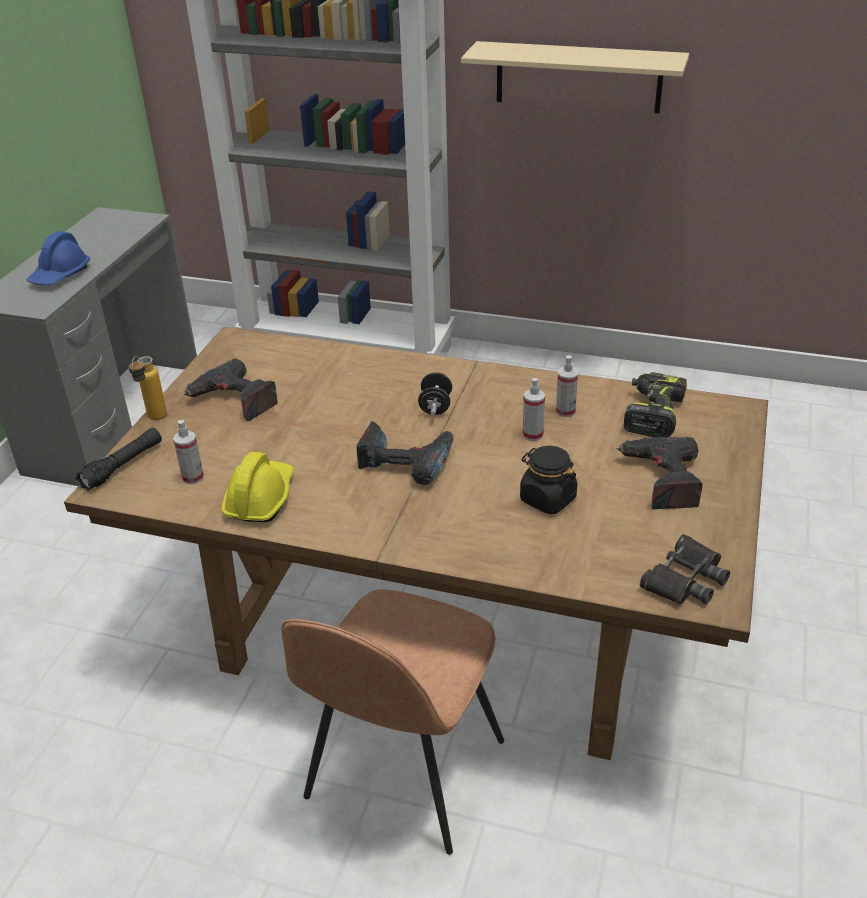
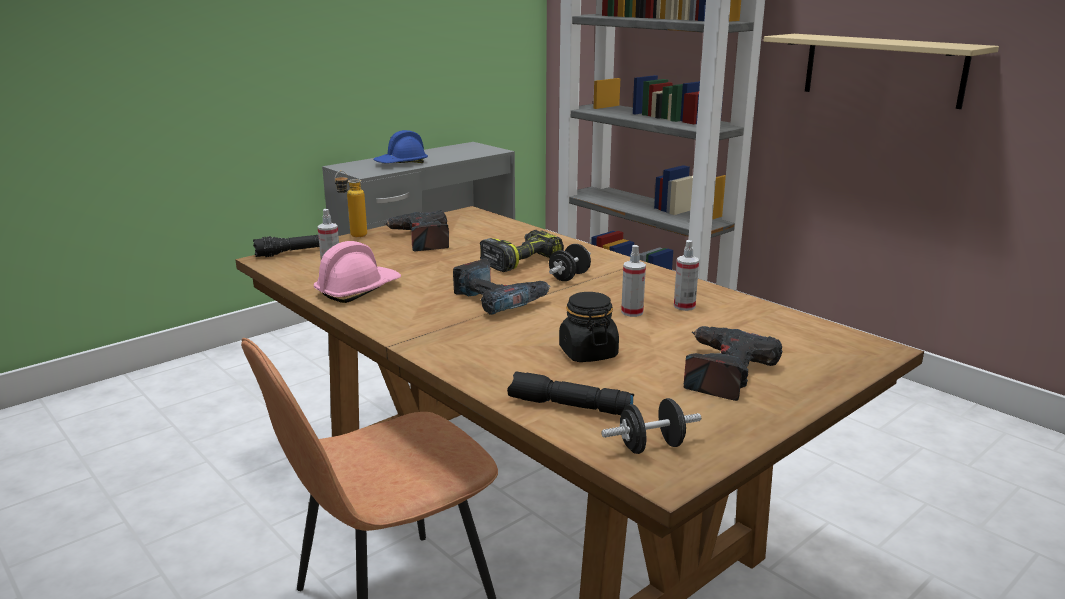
camera: 30 degrees right, 15 degrees down
yellow hard hat [222,452,294,522] -> pink hard hat [314,241,401,303]
power drill [624,372,687,437] -> power drill moved to [480,230,564,272]
black binoculars [640,534,730,605] -> black dumbbell [601,398,701,454]
none -> black flashlight [507,371,634,415]

